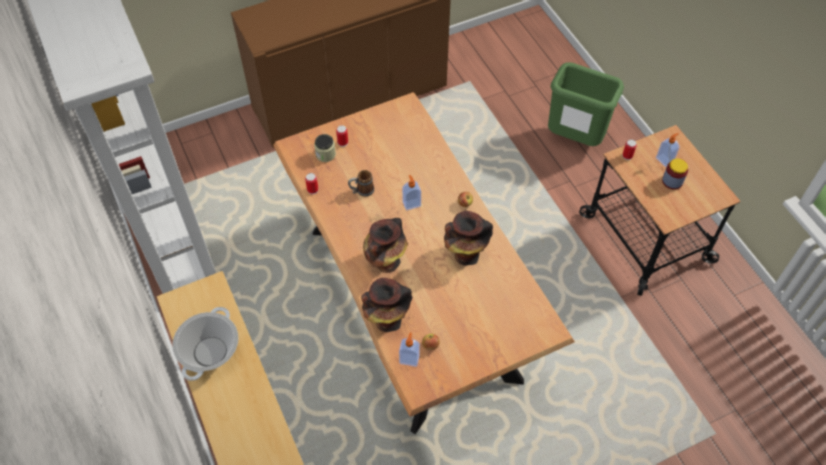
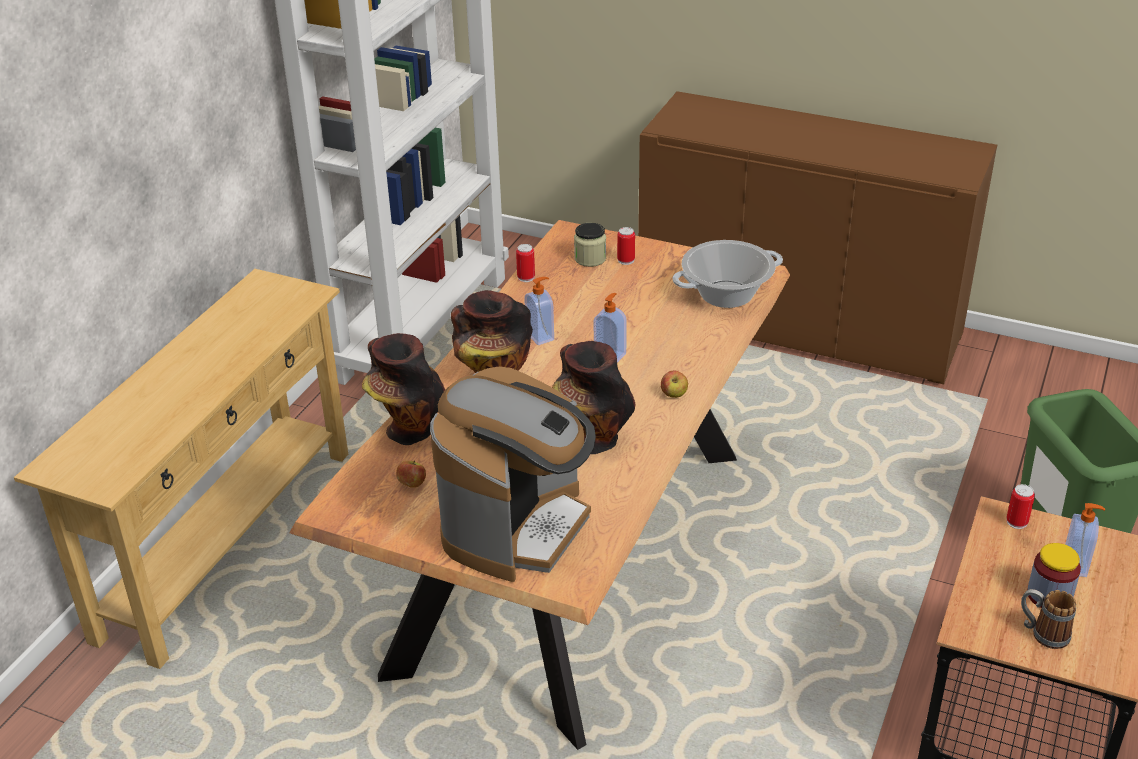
camera: 50 degrees right, 20 degrees down
cooking pot [172,307,239,381] -> cooking pot moved to [672,240,783,308]
mug [348,170,374,197] -> mug moved to [1021,589,1076,649]
soap dispenser [399,333,420,367] -> soap dispenser moved to [524,277,554,345]
none -> coffee machine [430,366,596,582]

